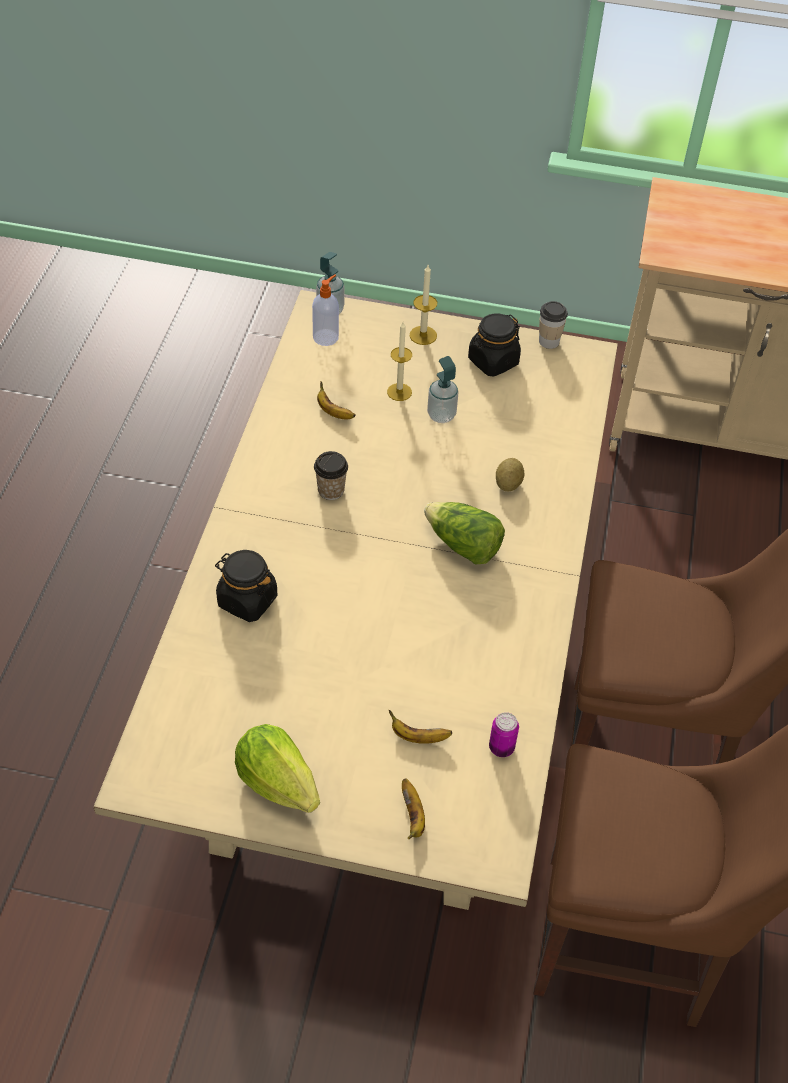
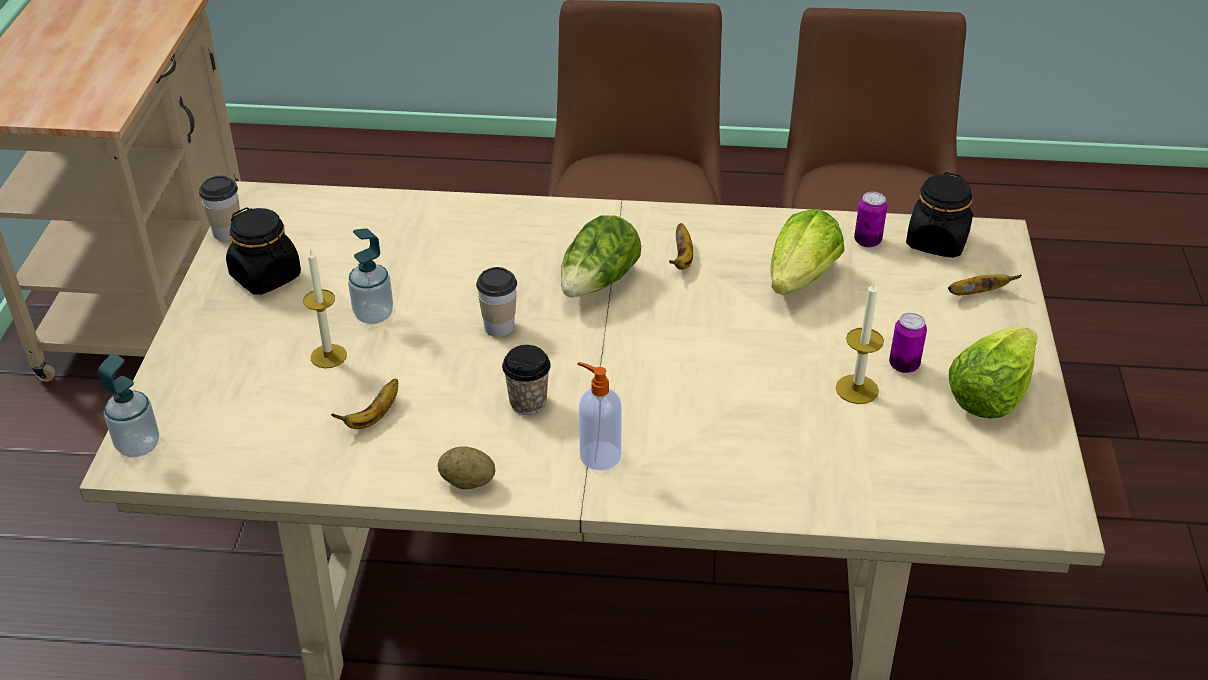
camera: 95 degrees left, 10 degrees down
black jar [215,550,277,622] -> black jar moved to [906,172,973,258]
soap dispenser [312,275,339,346] -> soap dispenser moved to [577,362,622,470]
banana [389,710,452,744] -> banana moved to [669,223,693,270]
candle [410,265,437,345] -> candle moved to [836,280,884,404]
potato [496,458,524,491] -> potato moved to [438,446,496,490]
none -> cup [476,267,517,337]
none -> lettuce [770,209,845,295]
none -> can [889,313,927,373]

